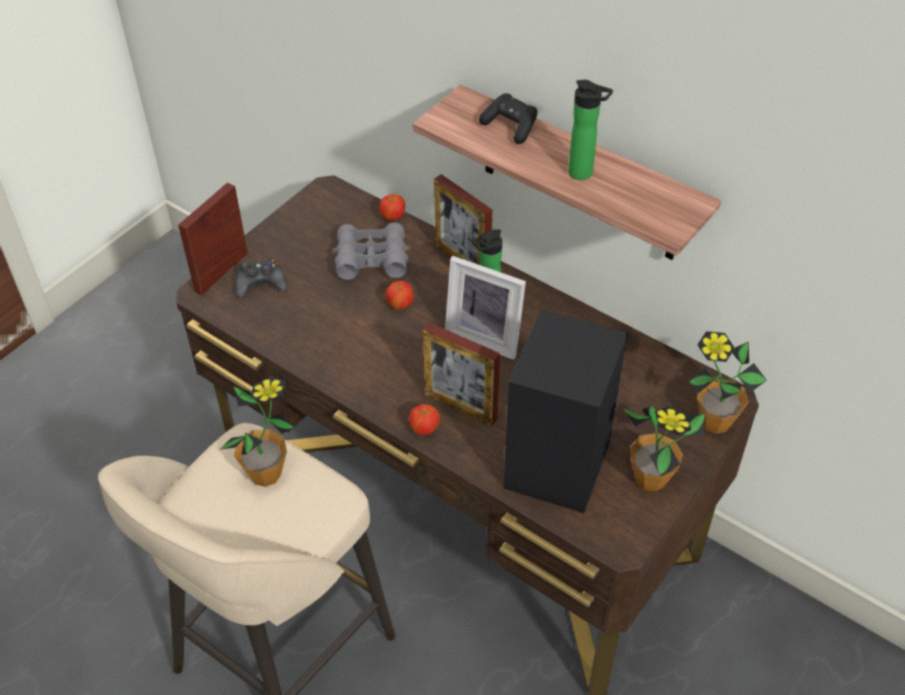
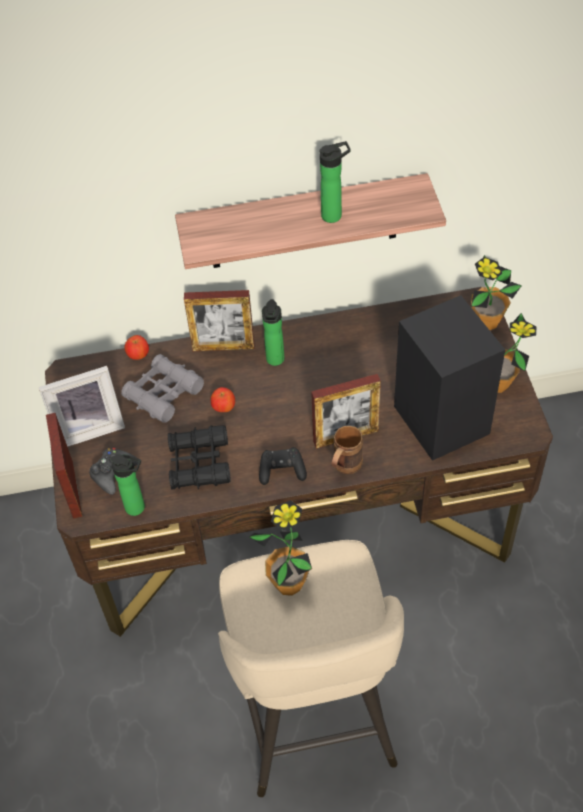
camera: 45 degrees left, 5 degrees up
apple [409,404,440,435] -> brown mug [332,426,363,474]
picture frame [445,256,526,360] -> picture frame moved to [39,366,125,447]
black game controller [479,93,537,144] -> black game controller moved to [259,447,307,485]
none -> bottle [110,454,145,516]
none -> black binoculars [168,425,231,490]

